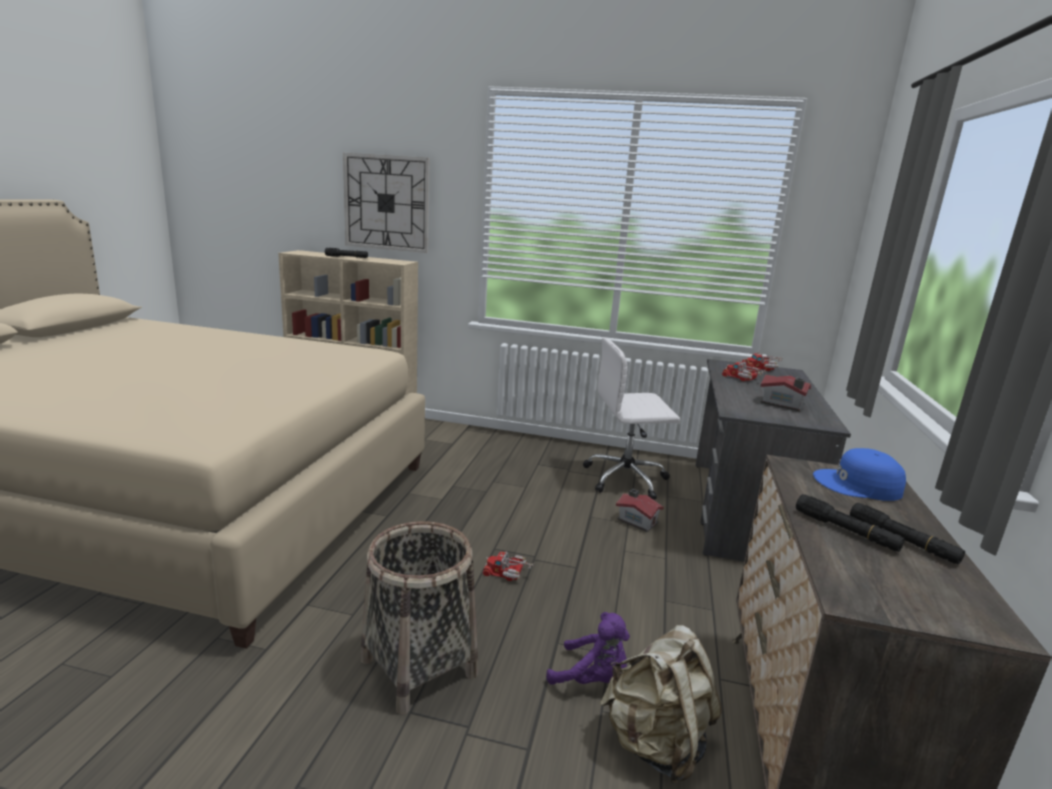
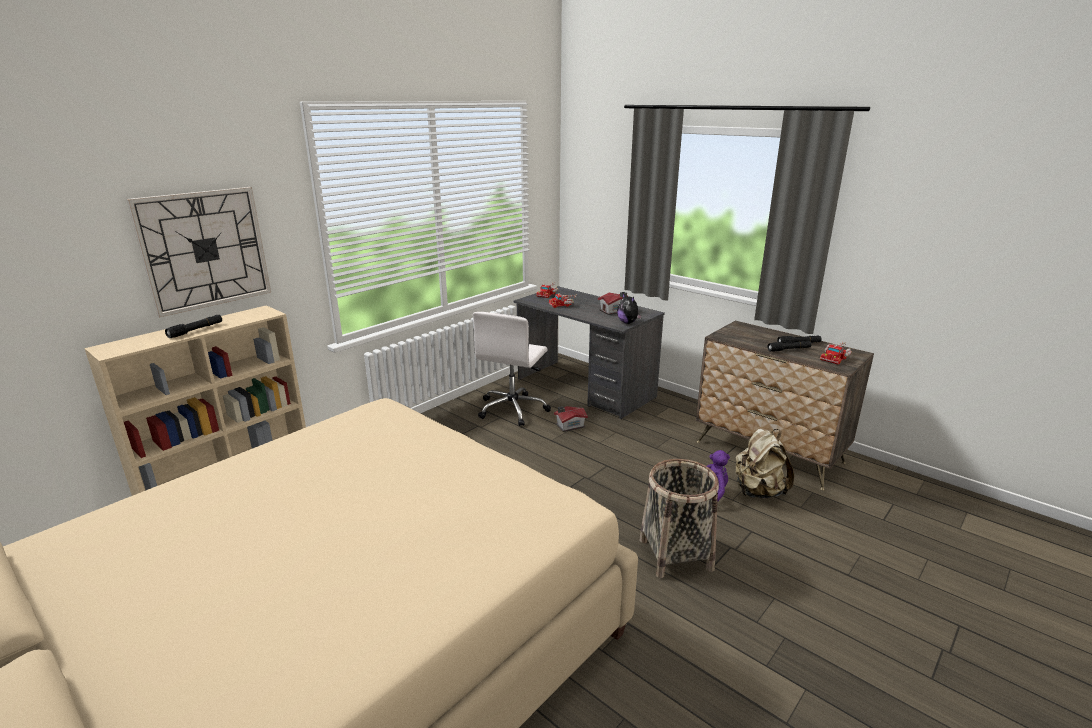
camera: 60 degrees left, 5 degrees up
toy truck [483,552,534,581] -> toy truck moved to [820,342,852,364]
blue cap [813,448,906,501] -> none
none -> plush toy [617,292,642,324]

